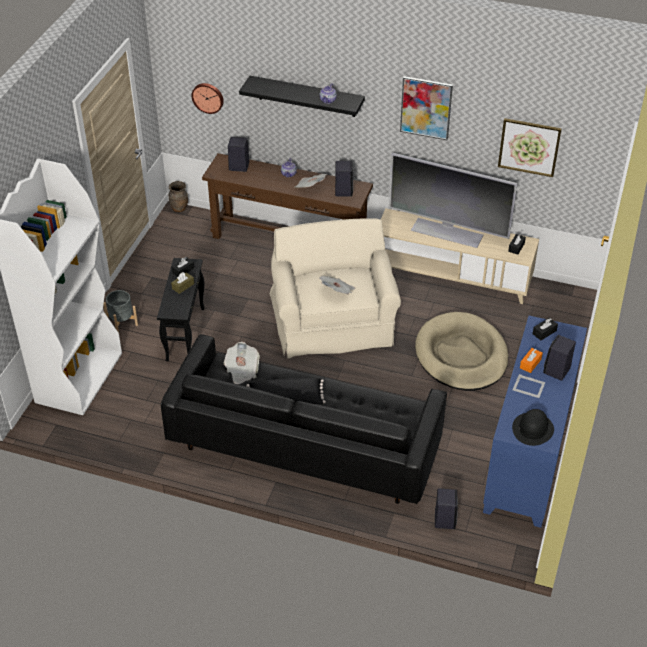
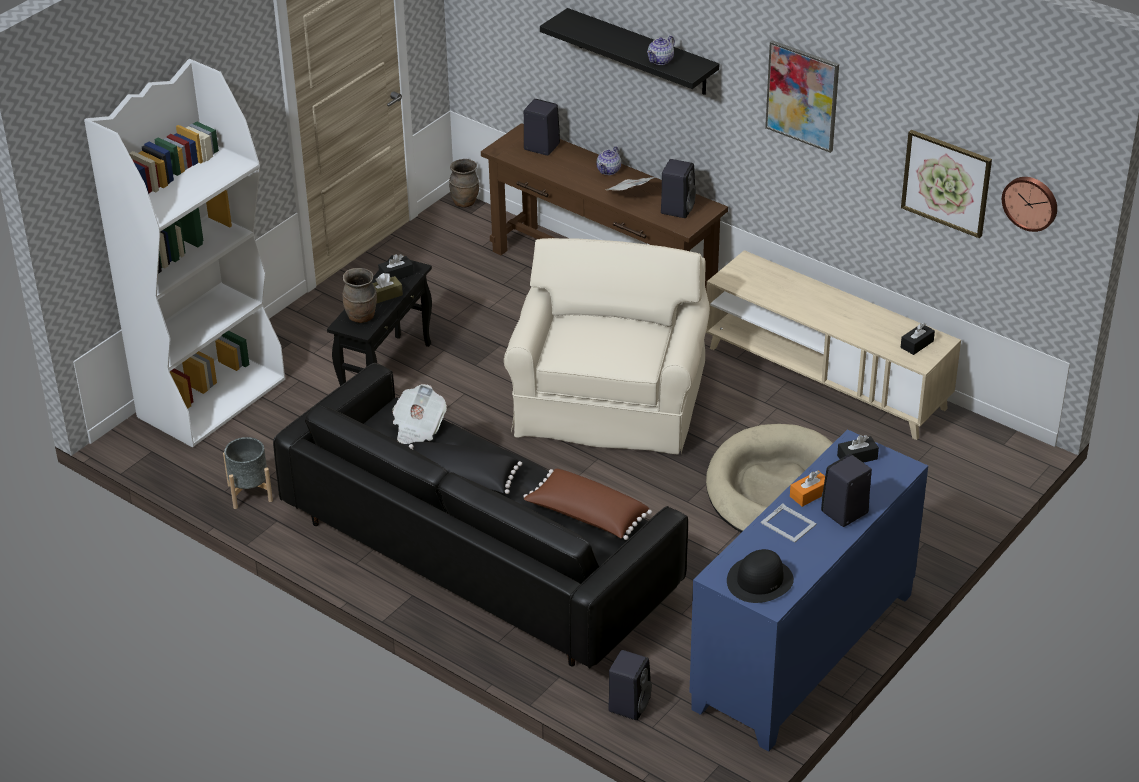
camera: 20 degrees right, 5 degrees down
grey planter [103,290,138,333] -> grey planter moved to [223,437,273,509]
wall clock [191,83,224,114] -> wall clock moved to [1002,177,1057,232]
newspaper [319,275,356,294] -> none
television [389,153,517,248] -> none
none -> brown vase [342,268,377,323]
none -> brown pillow [524,469,652,540]

